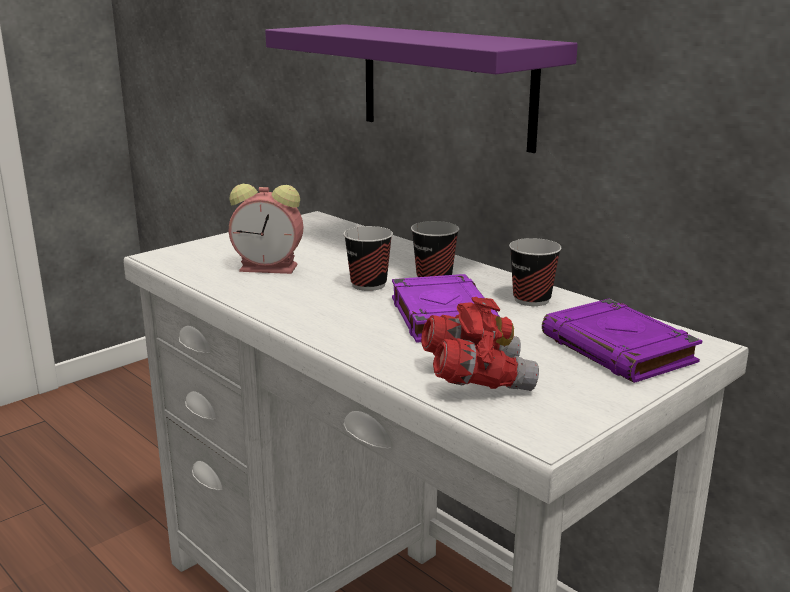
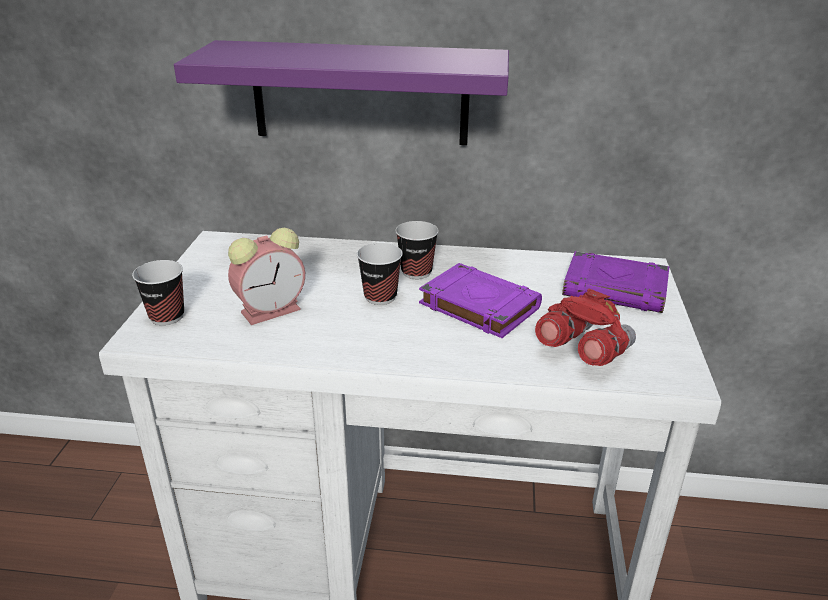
camera: 40 degrees left, 10 degrees up
cup [509,238,561,306] -> cup moved to [132,260,184,325]

